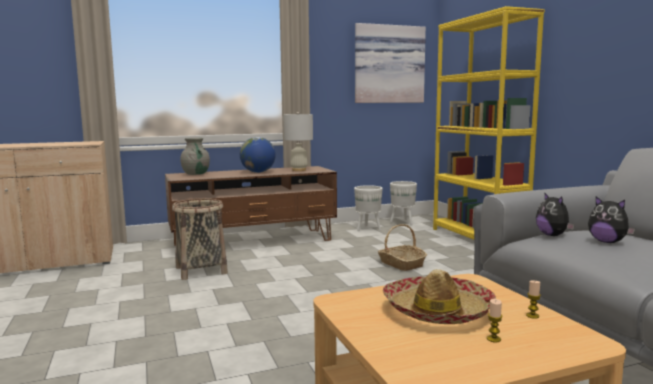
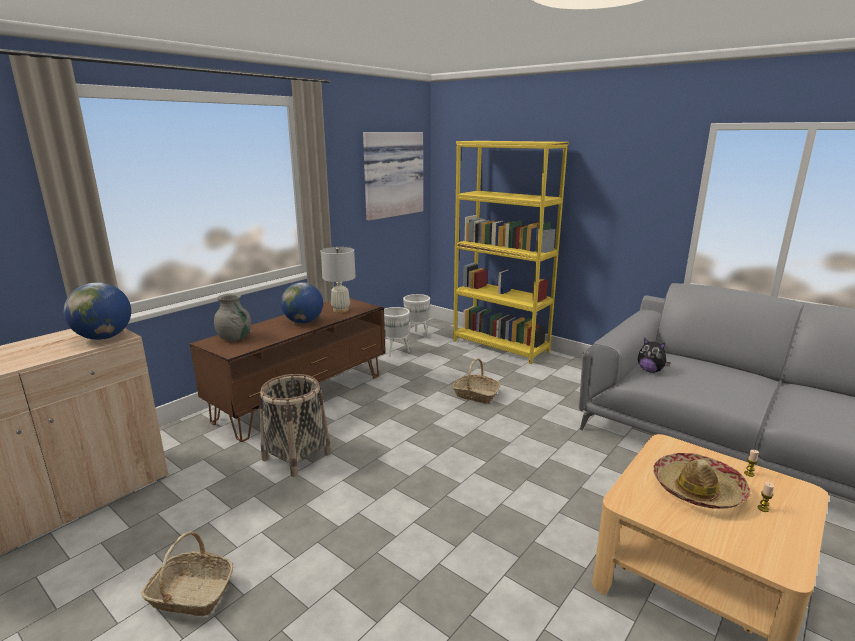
camera: 30 degrees left, 10 degrees up
plush toy [588,196,635,243] -> none
none -> globe [64,282,131,340]
none -> basket [141,531,233,616]

